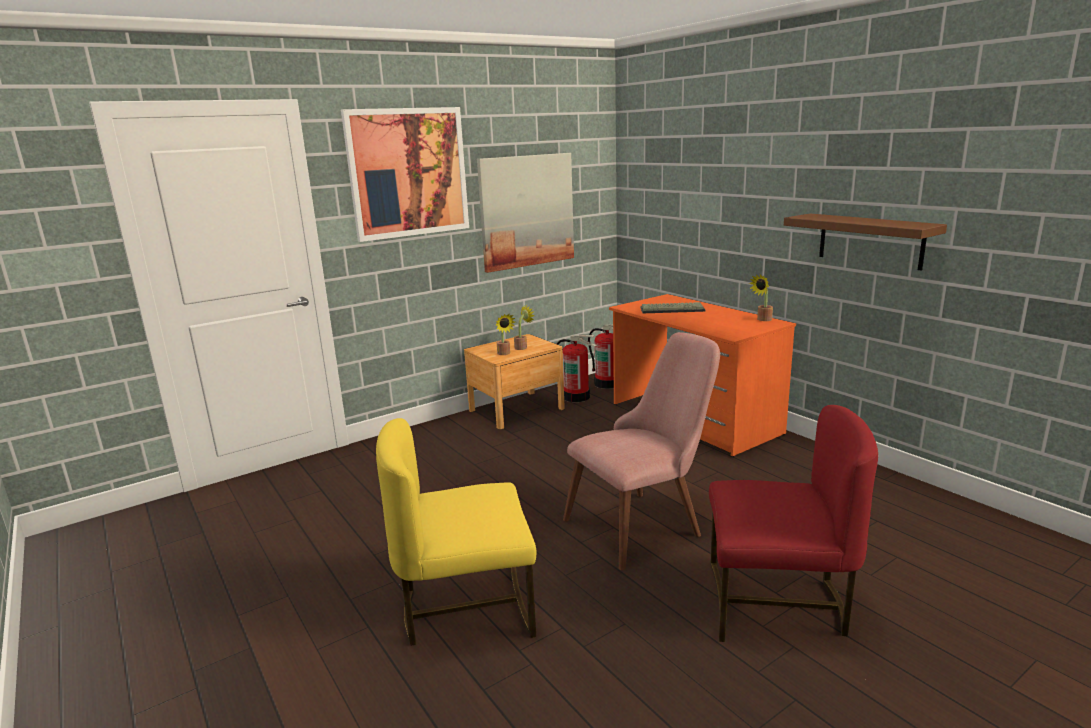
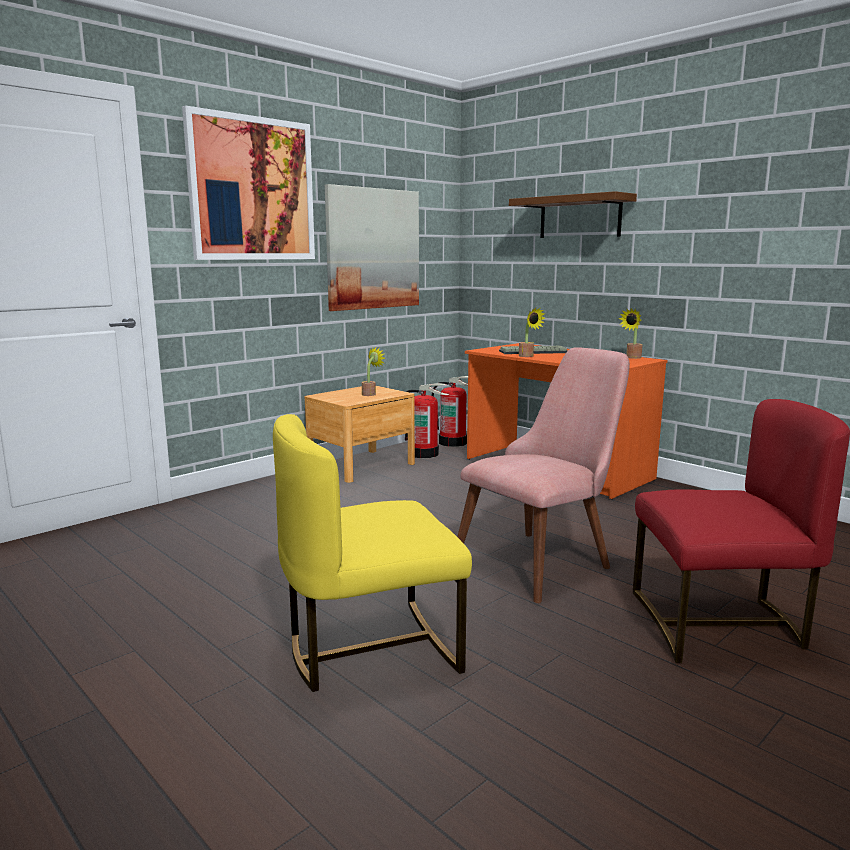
camera: 10 degrees left, 5 degrees down
potted plant [496,314,515,355] -> potted plant moved to [519,308,545,357]
brown shelf [784,214,947,271] -> brown shelf moved to [509,191,637,238]

